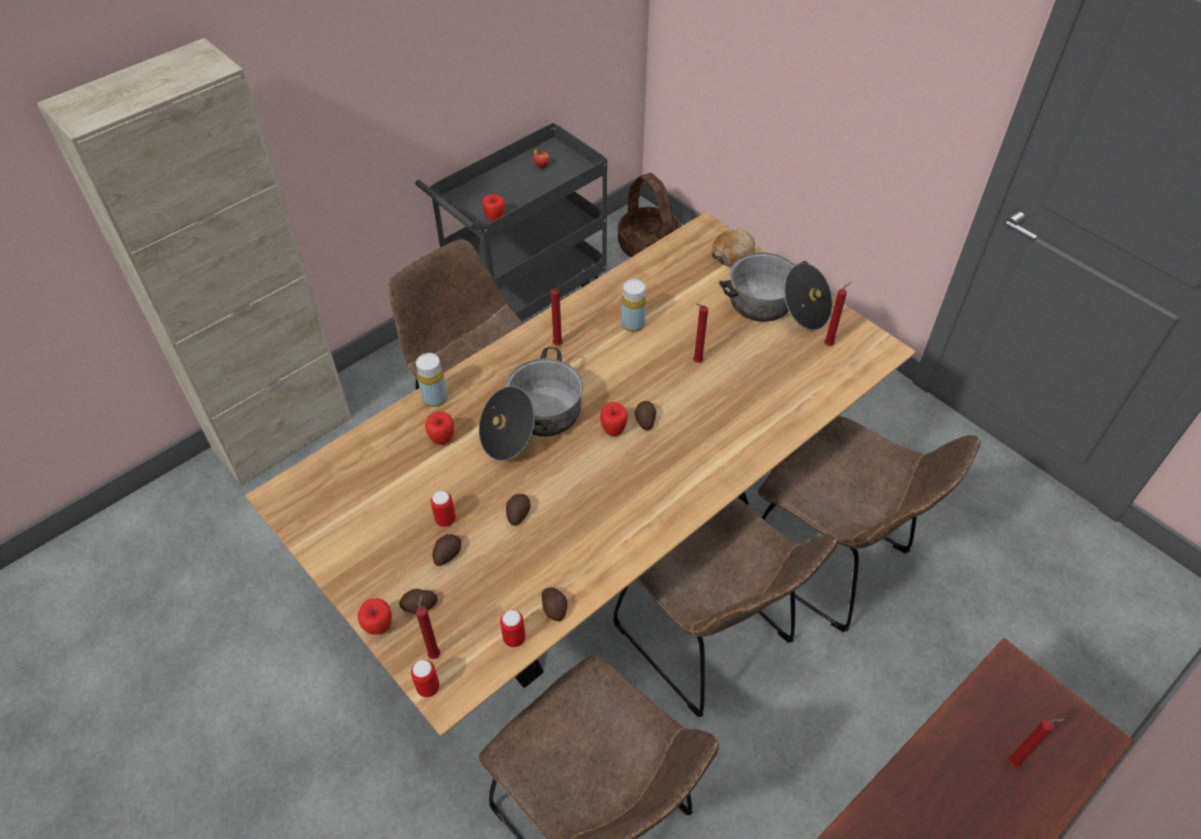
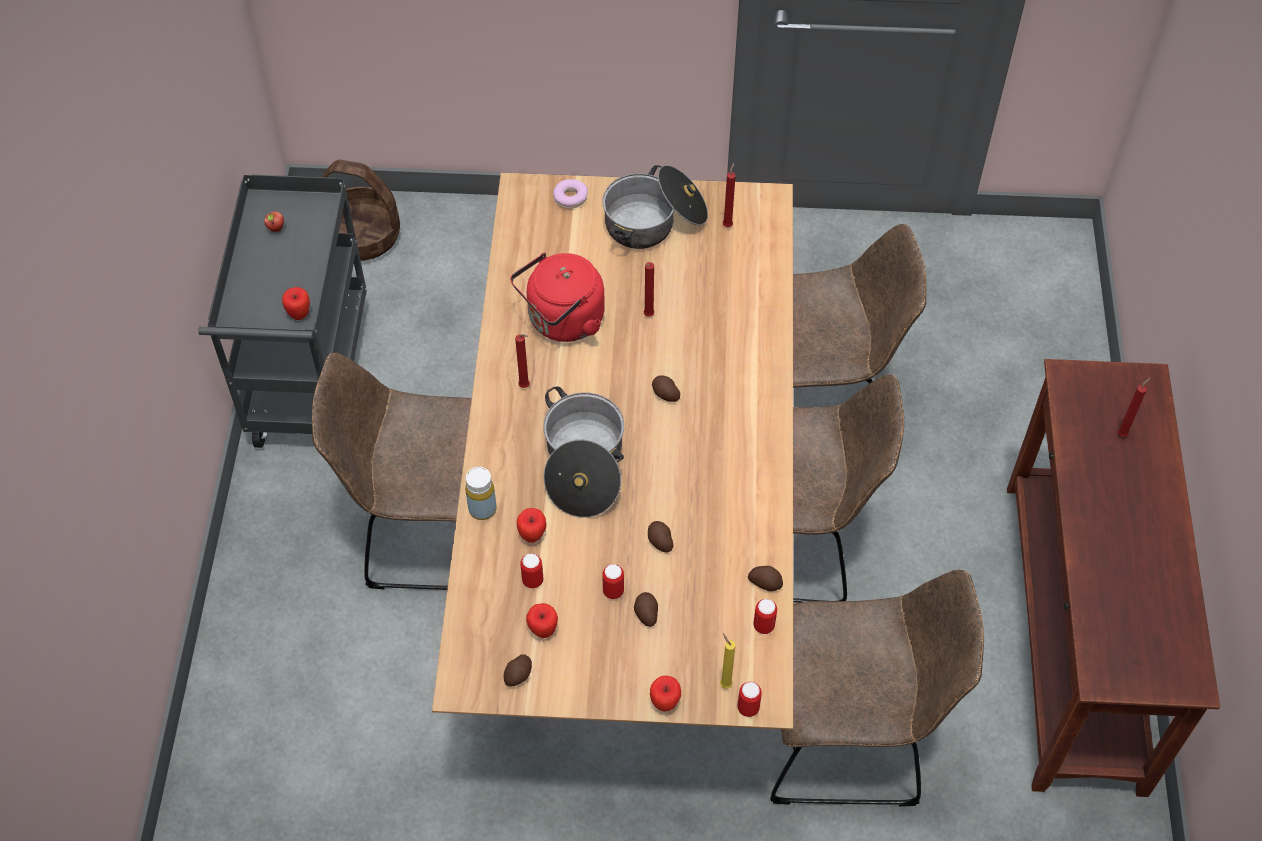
camera: 45 degrees left, 5 degrees up
beige cabinet [37,38,352,486] -> none
potato [399,589,438,614] -> potato moved to [504,654,532,687]
red candle [416,595,440,659] -> yellow candle [720,633,736,689]
apple [600,402,628,437] -> apple moved to [526,603,558,638]
yellow bottle [621,279,646,332] -> red kettle [510,253,605,342]
bread [712,229,755,267] -> donut [553,179,588,209]
none -> can [520,554,543,588]

